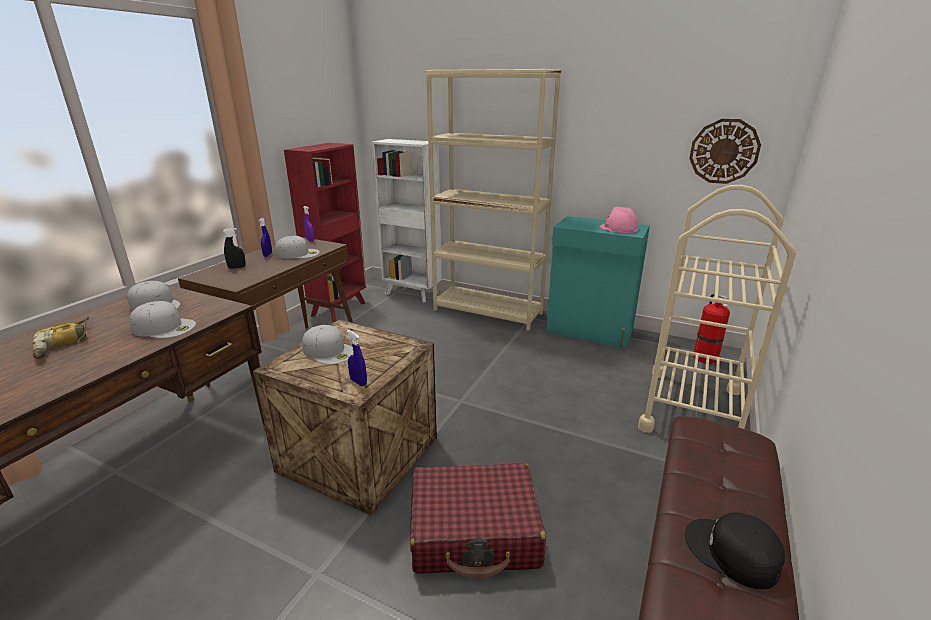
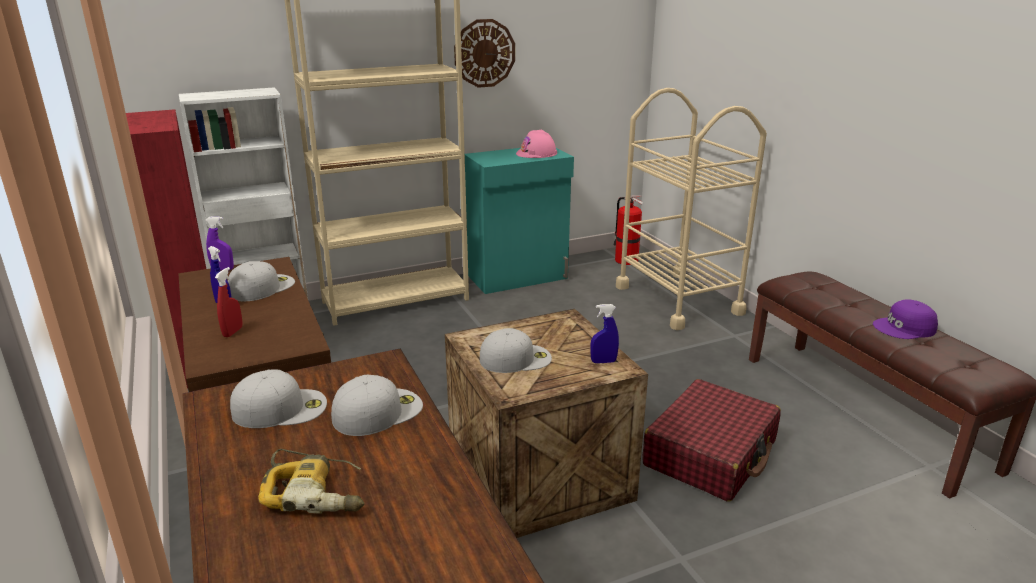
camera: 50 degrees left, 0 degrees up
black spray bottle [223,228,246,269] -> red spray bottle [215,267,242,337]
black cap [685,512,785,589] -> purple cap [873,299,938,339]
wall clock [689,119,761,184] -> wall clock moved to [454,19,515,88]

